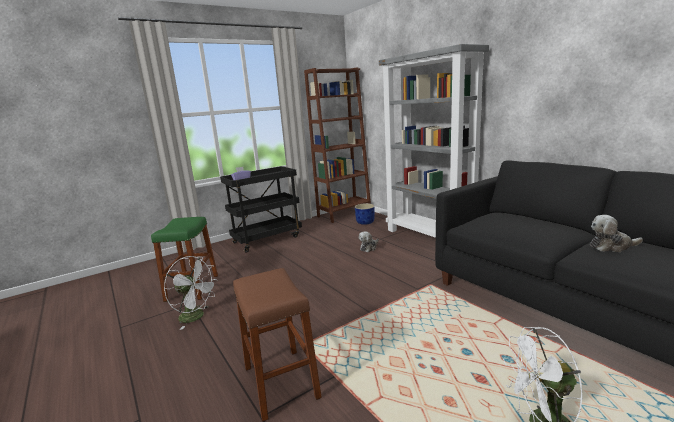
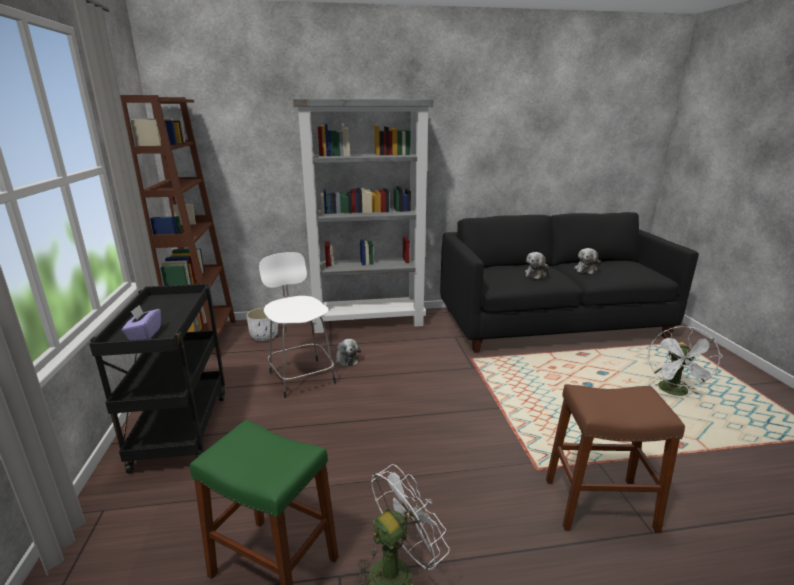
camera: 65 degrees left, 5 degrees up
blue planter [355,203,375,225] -> white planter [246,308,278,341]
none -> white stool [259,252,336,398]
none -> plush toy [525,252,549,280]

